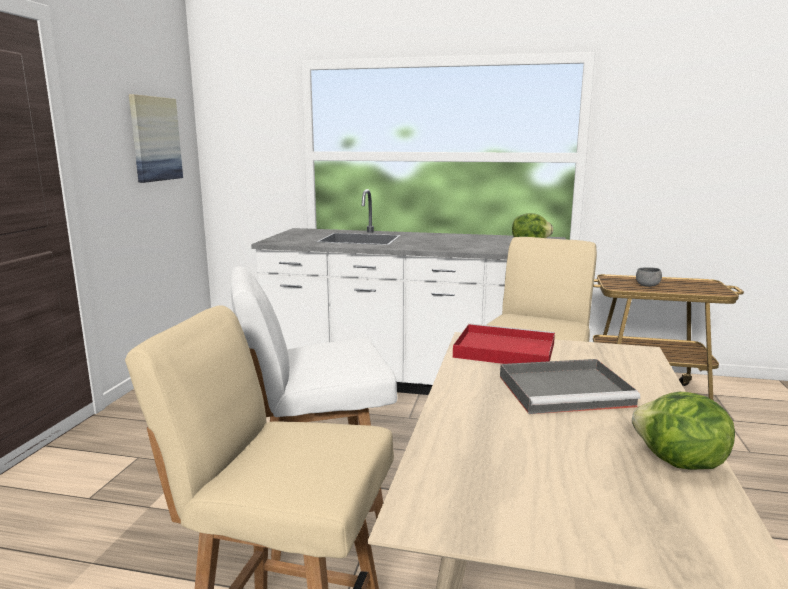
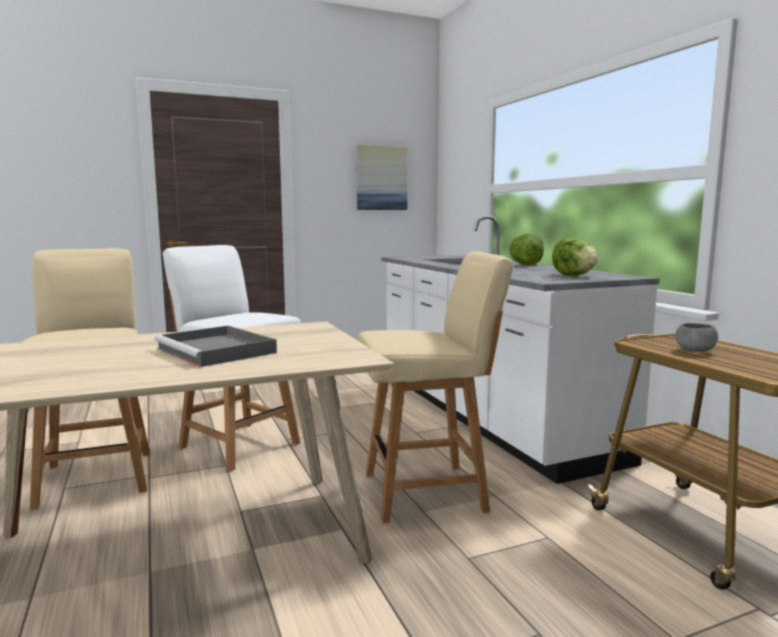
camera: 55 degrees right, 5 degrees down
red tray [453,323,555,364] -> none
lettuce [632,392,735,470] -> lettuce moved to [509,233,544,265]

